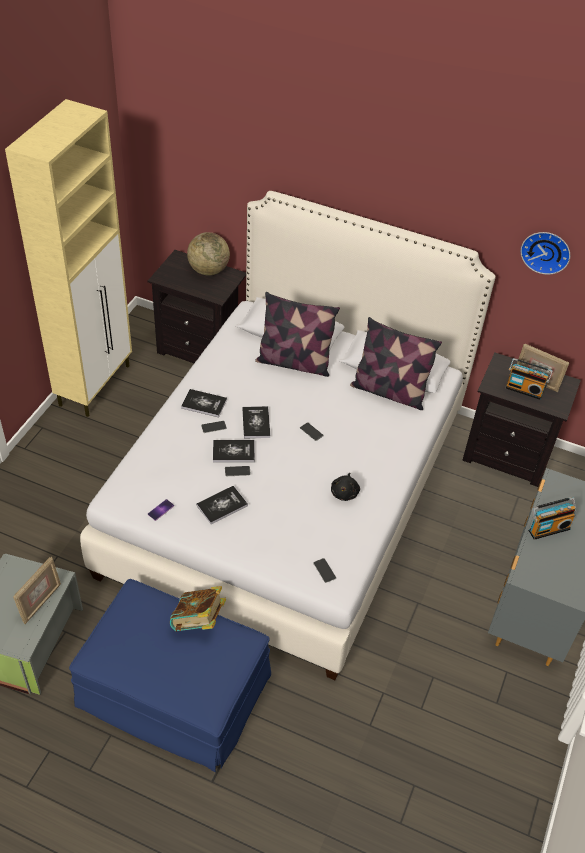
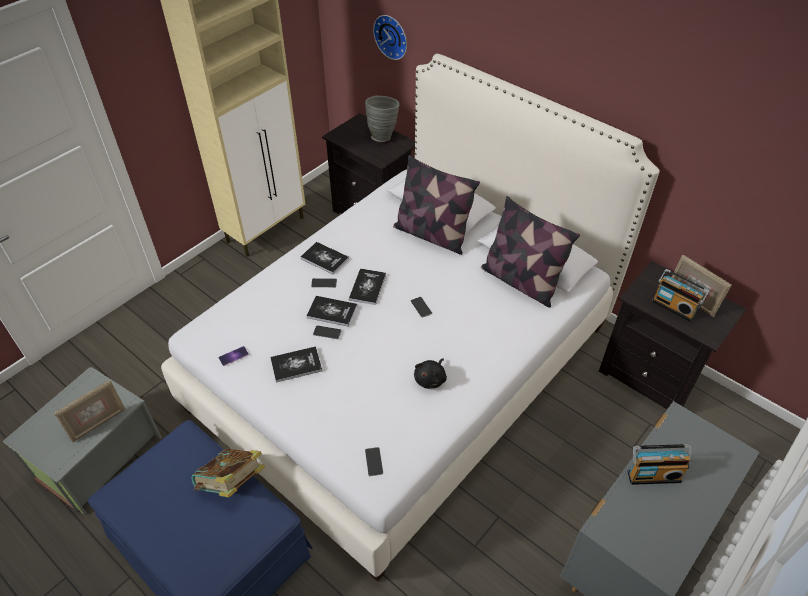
camera: 20 degrees right, 0 degrees up
globe [187,232,230,276] -> grey vase [365,96,399,142]
wall clock [521,232,570,275] -> wall clock moved to [373,15,407,60]

